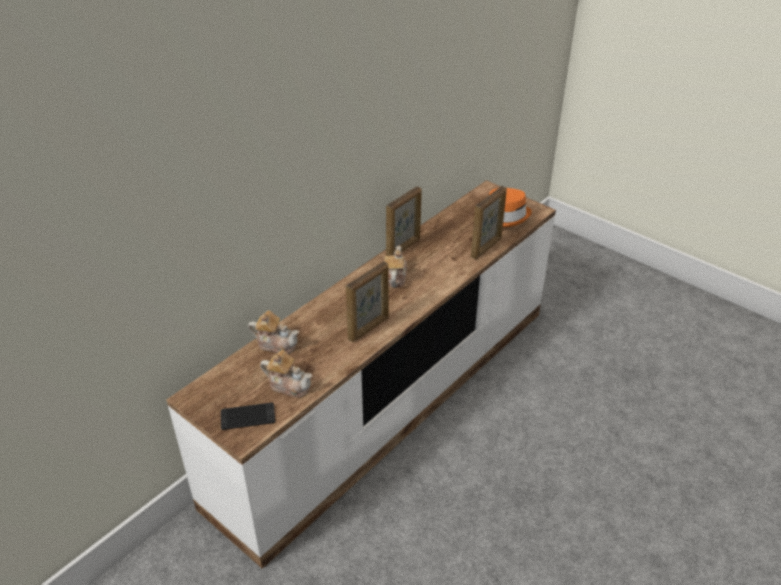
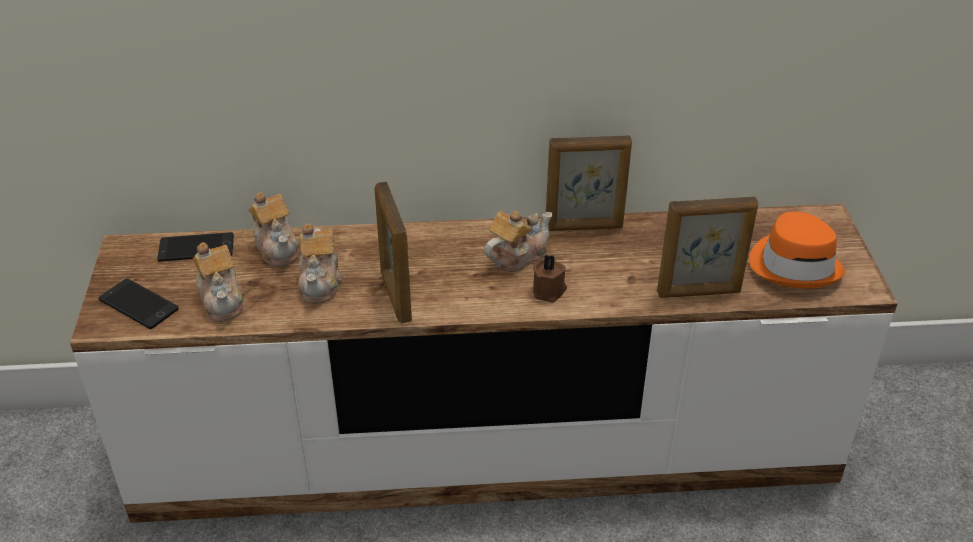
camera: 45 degrees right, 0 degrees up
picture frame [346,261,389,342] -> picture frame turned 75 degrees clockwise [375,182,412,323]
none -> phone [157,232,234,262]
none -> teapot [298,223,343,304]
none -> brown candle [533,255,567,302]

